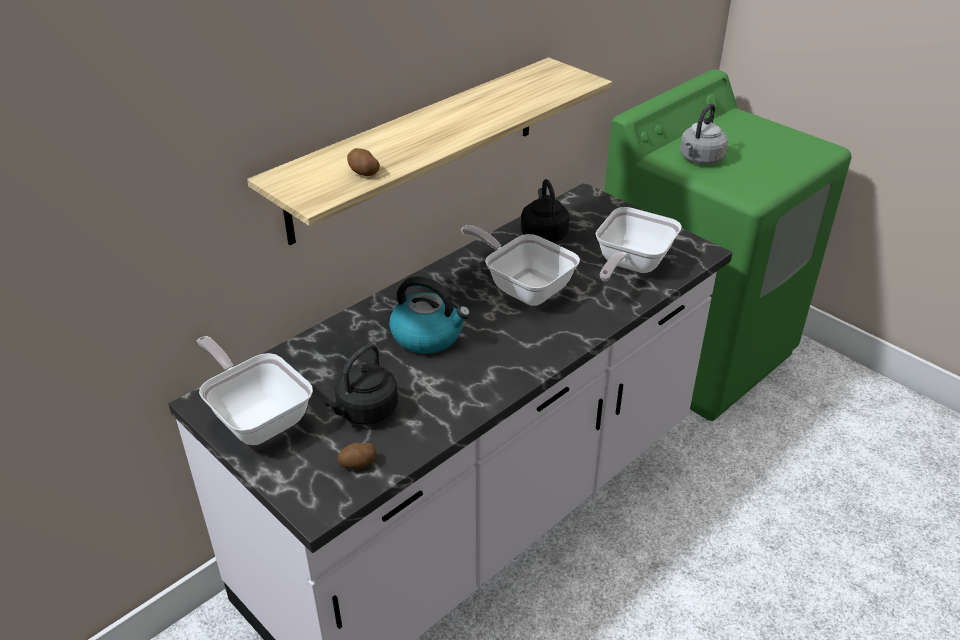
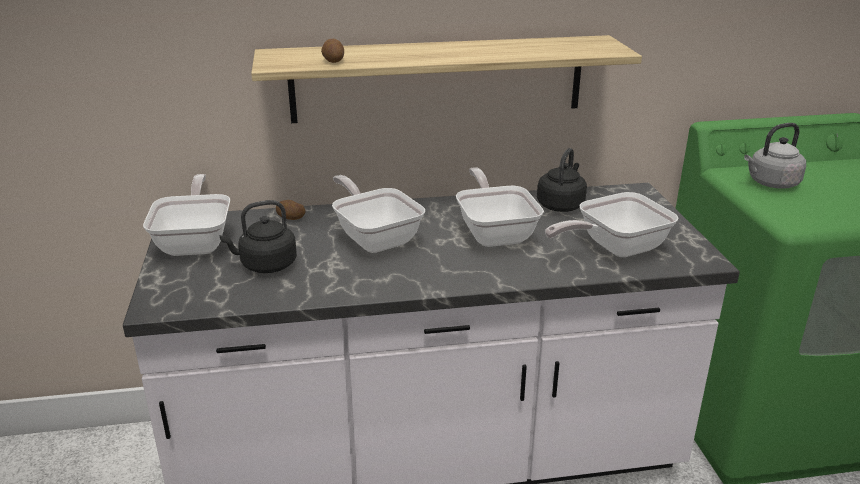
camera: 35 degrees right, 10 degrees down
potato [337,443,377,469] -> potato moved to [276,200,306,220]
kettle [389,276,470,354] -> frying pan [332,175,425,253]

